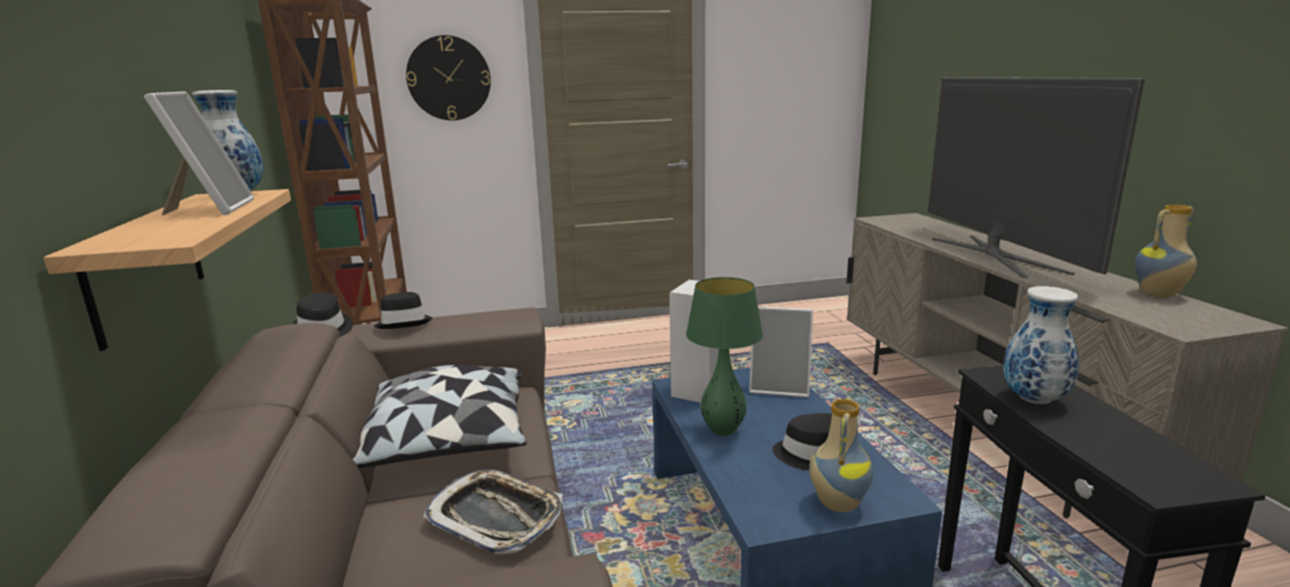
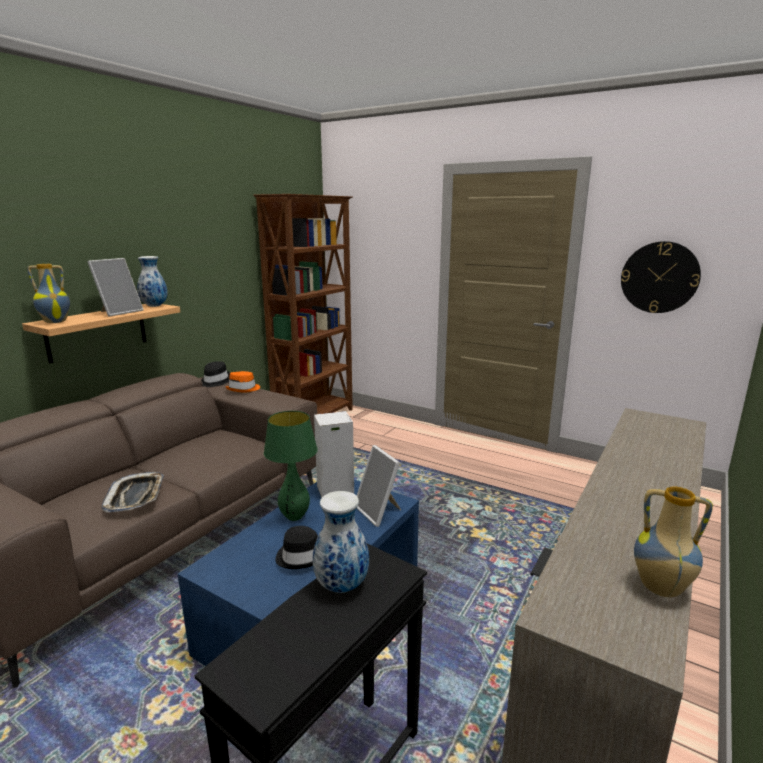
camera: 45 degrees right, 0 degrees up
pillow [353,365,527,468] -> none
black hat [374,292,432,329] -> orange hat [225,371,260,392]
wall clock [406,35,491,120] -> wall clock moved to [621,241,701,313]
vase [809,397,873,512] -> vase moved to [27,264,70,323]
television [928,77,1145,278] -> none

